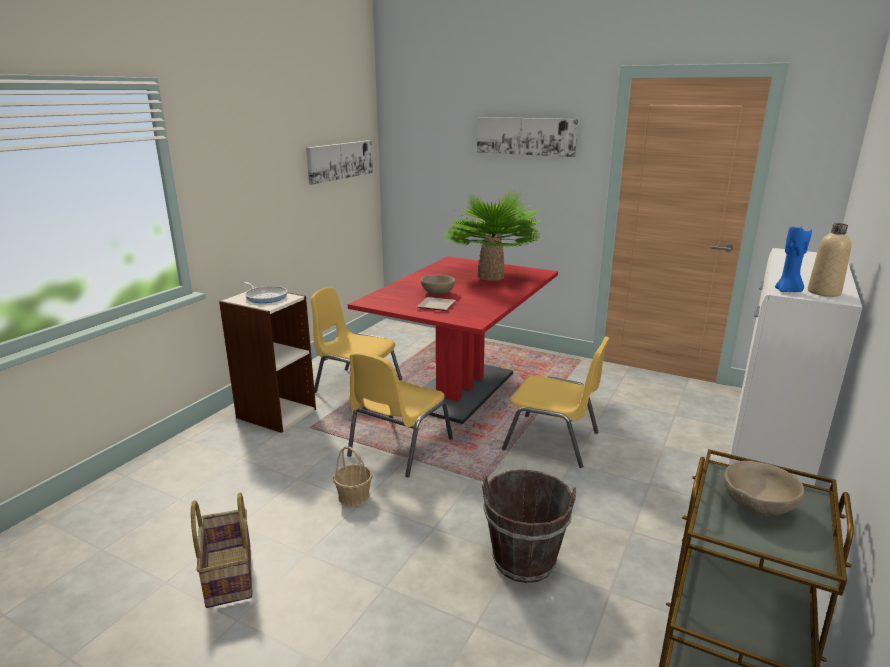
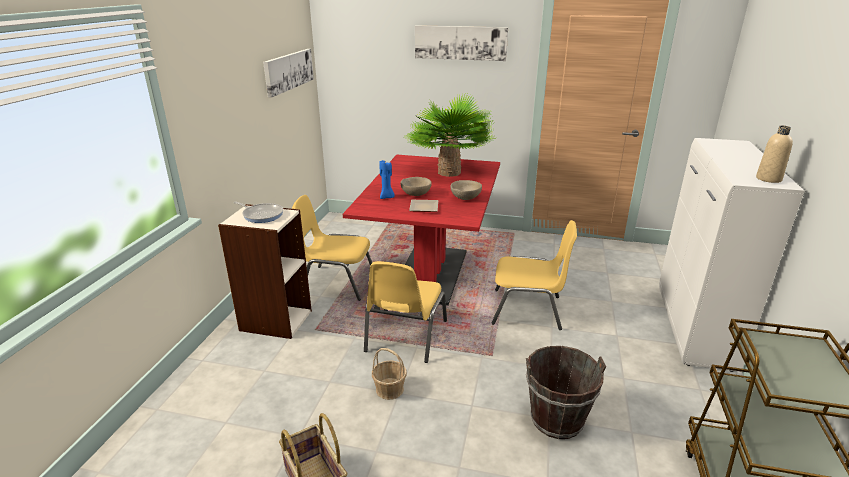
camera: 15 degrees left, 5 degrees up
beige bowl [724,461,804,516] -> beige bowl moved to [450,180,482,200]
blue candle [775,225,812,292] -> blue candle moved to [379,160,395,199]

